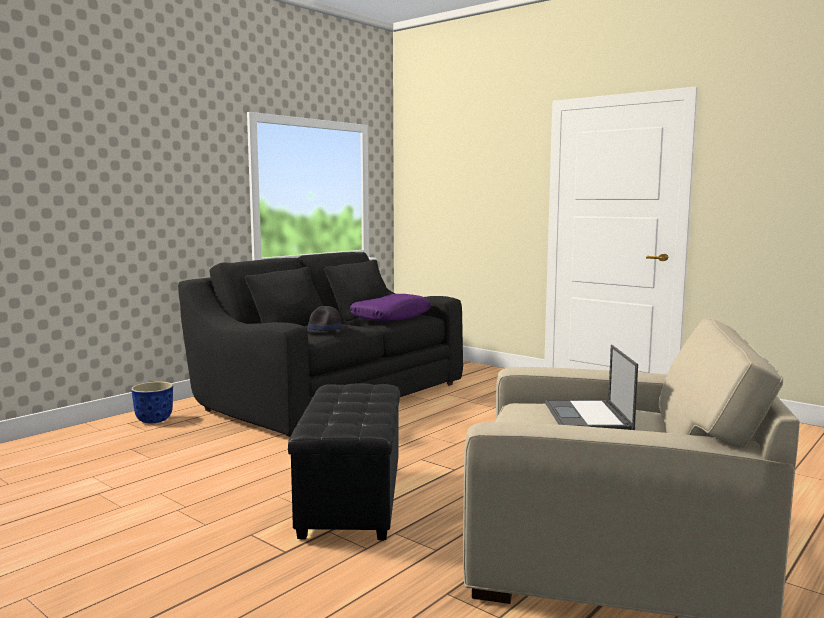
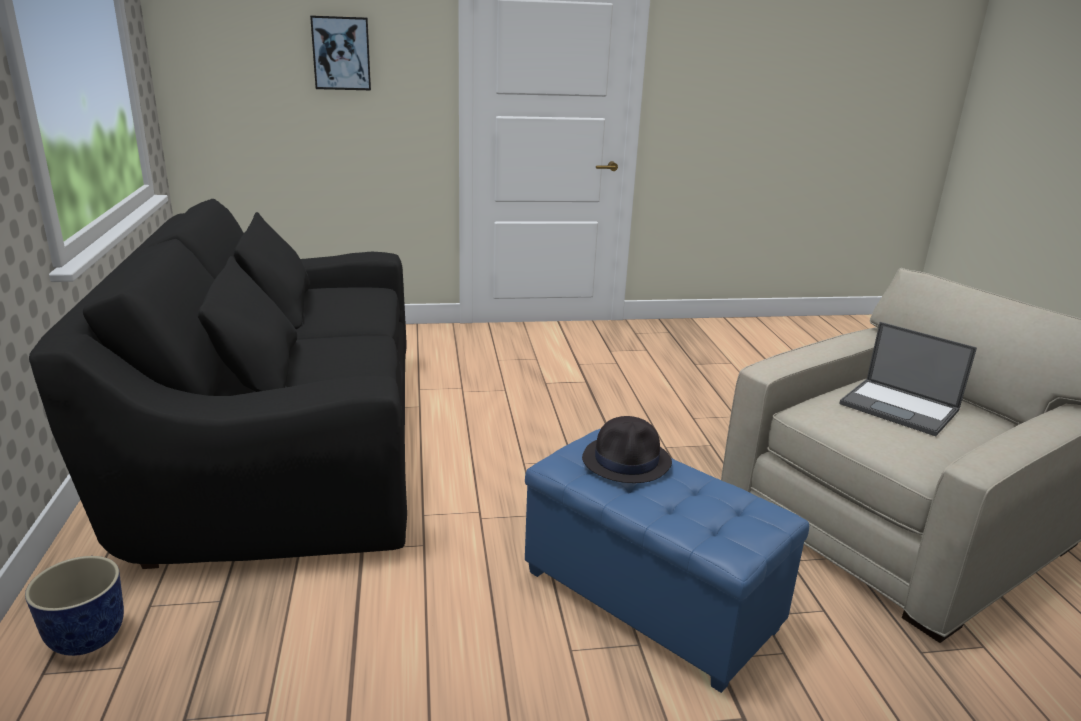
camera: 50 degrees left, 15 degrees up
black ottoman [288,383,400,541] -> blue ottoman [525,429,809,693]
black hat [305,306,348,332] -> black hat moved to [582,416,672,483]
purple pillow [350,294,431,321] -> none
none -> picture [310,15,371,90]

